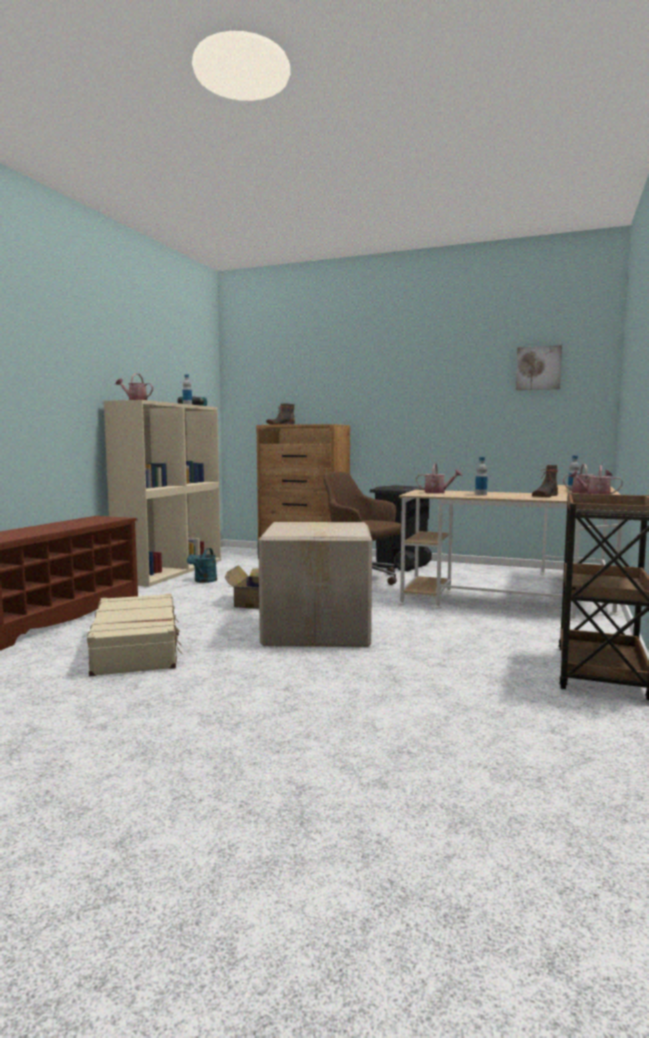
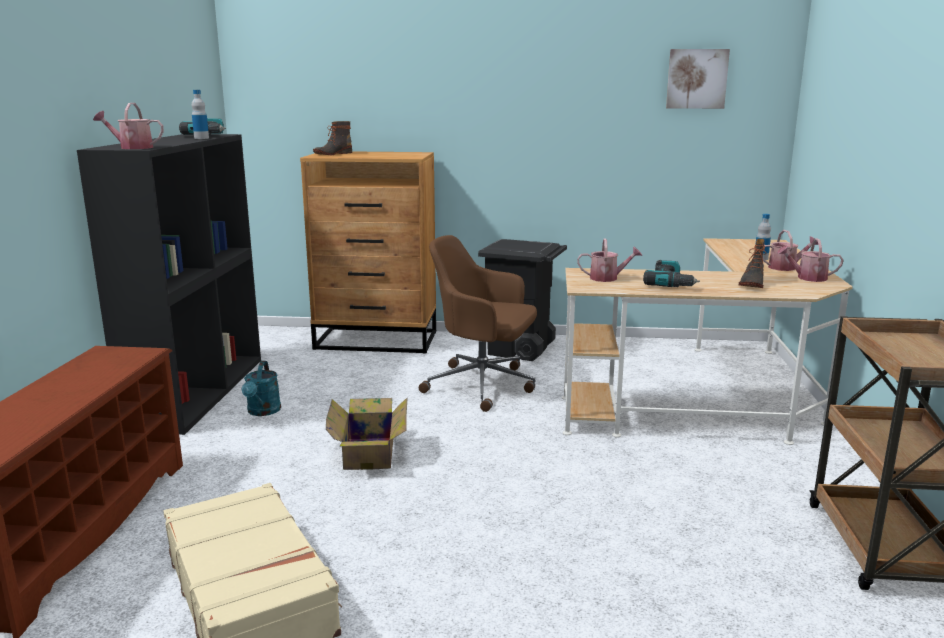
camera: 15 degrees left, 10 degrees up
beige bookcase [104,400,221,587] -> black bookcase [77,134,261,435]
cardboard box [258,522,372,647] -> none
bottle [475,457,488,495] -> power drill [643,260,700,287]

